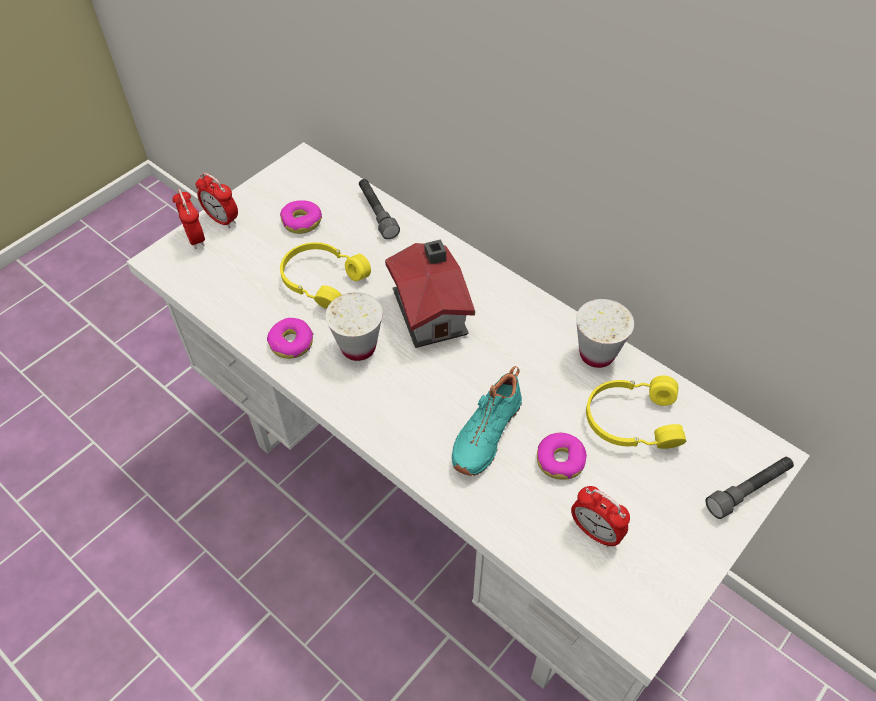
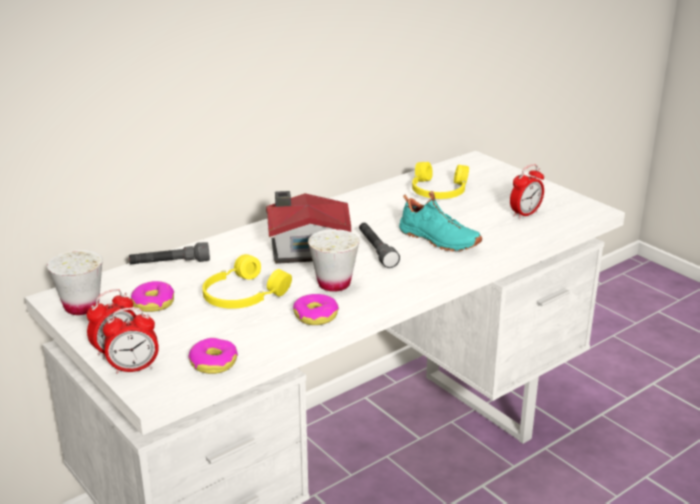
camera: 80 degrees left, 25 degrees down
donut [537,433,587,480] -> donut moved to [188,338,238,374]
white cup [576,299,634,368] -> white cup moved to [47,250,103,315]
grey flashlight [705,457,794,519] -> grey flashlight moved to [359,223,400,268]

